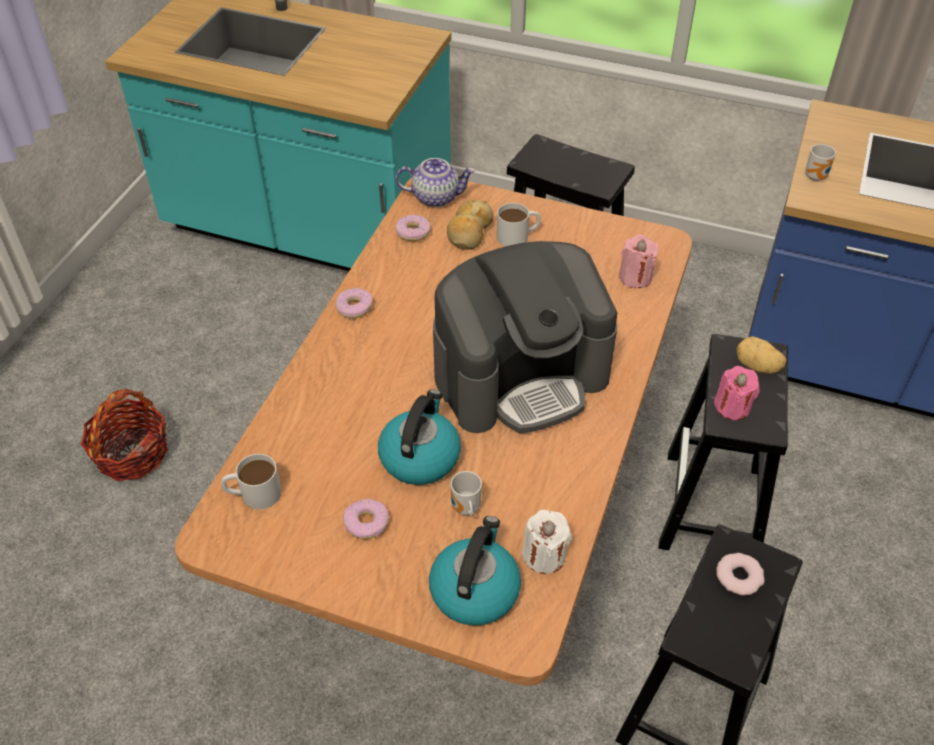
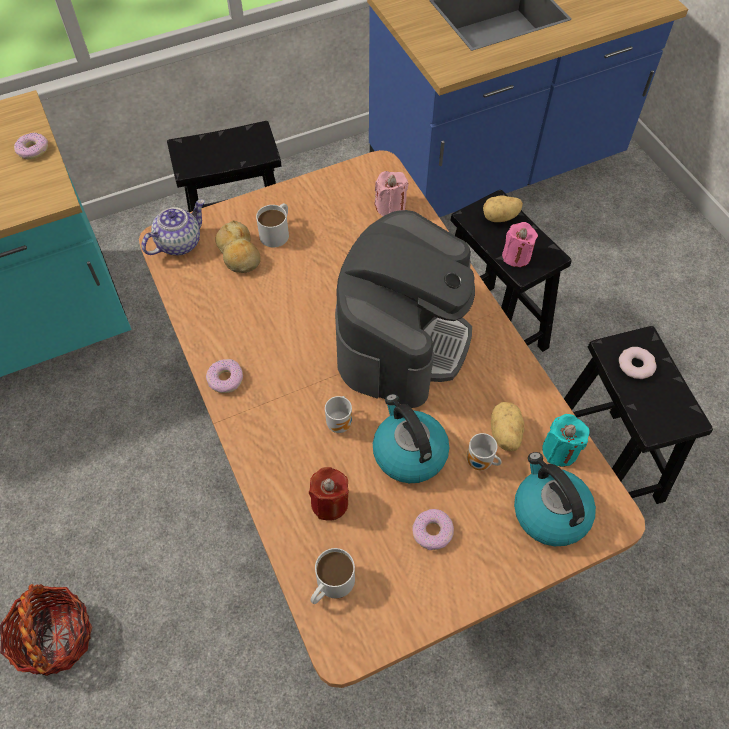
camera: 45 degrees left, 10 degrees up
donut [395,215,431,241] -> donut moved to [14,133,48,159]
white candle [522,510,572,574] -> turquoise candle [542,414,590,467]
mug [805,144,836,181] -> mug moved to [325,396,352,433]
none -> red candle [309,467,349,521]
none -> potato [491,402,524,451]

